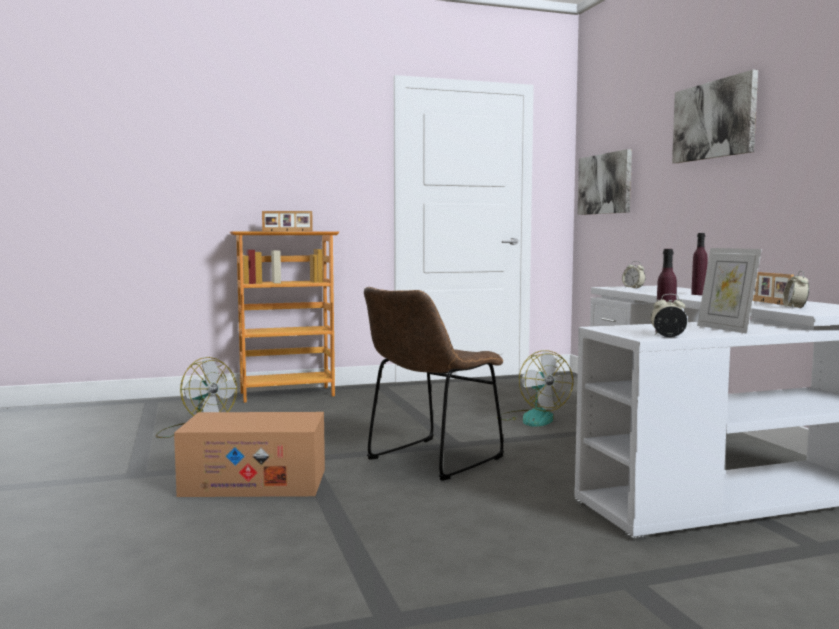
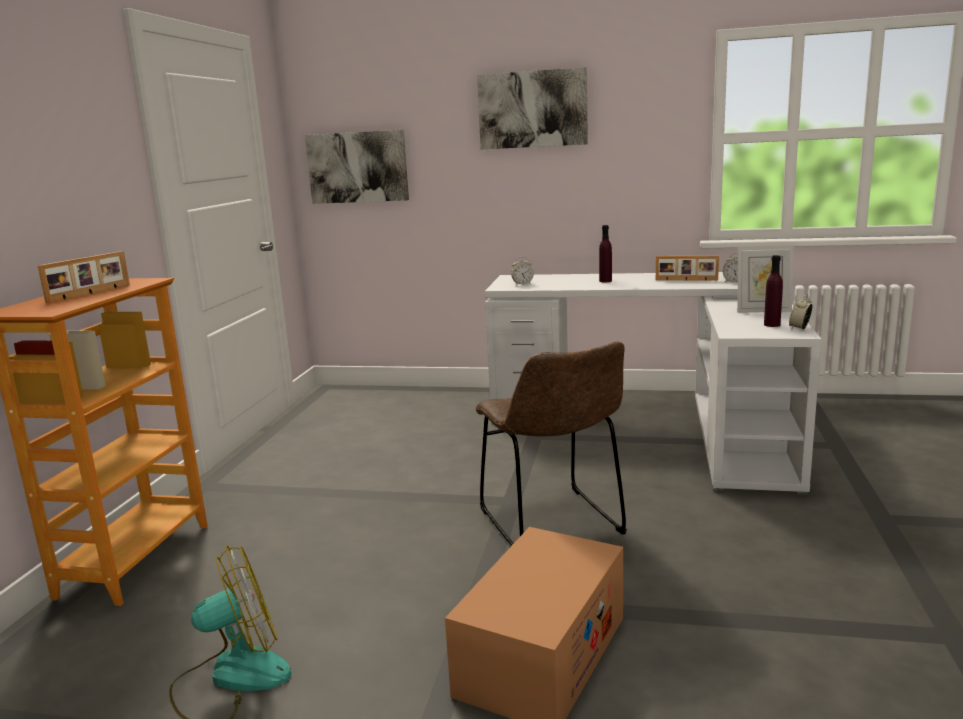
camera: 60 degrees left, 10 degrees up
fan [497,350,573,427] -> none

